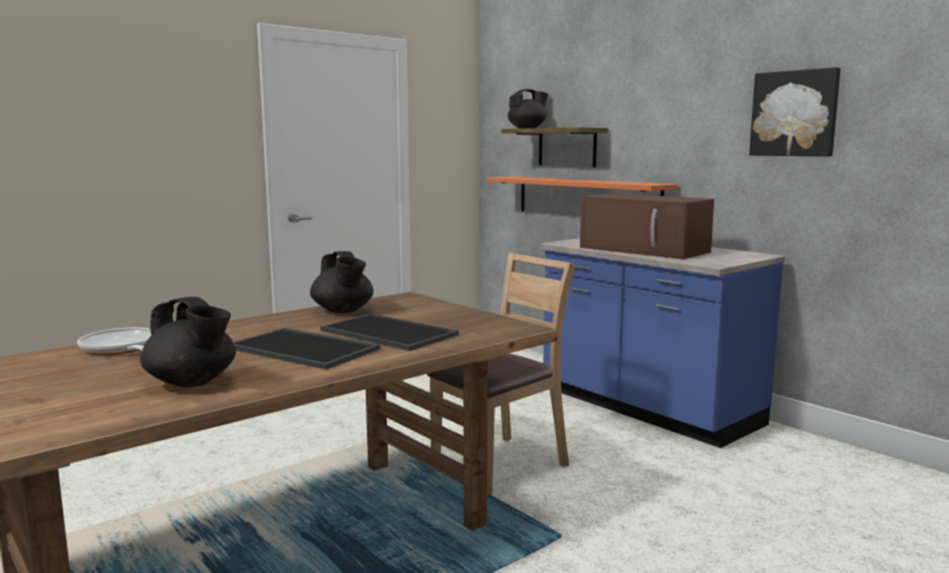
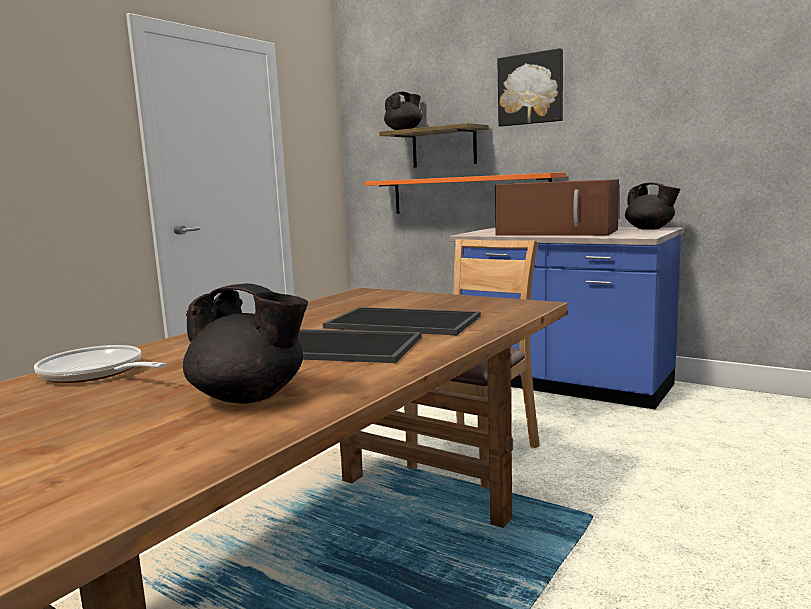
camera: 15 degrees left, 0 degrees up
black teapot [310,251,373,313] -> black teapot moved to [625,182,681,230]
picture [749,67,841,157] -> picture moved to [497,48,563,127]

